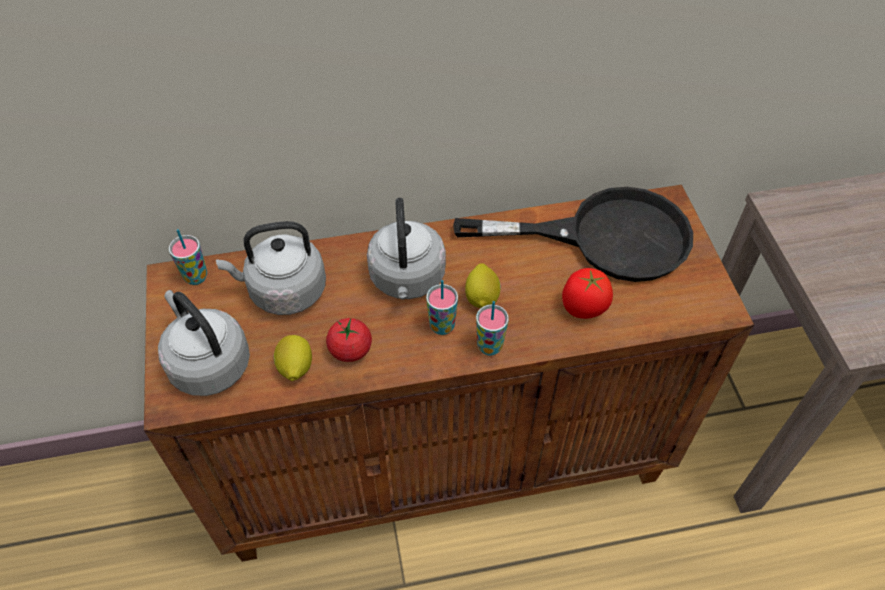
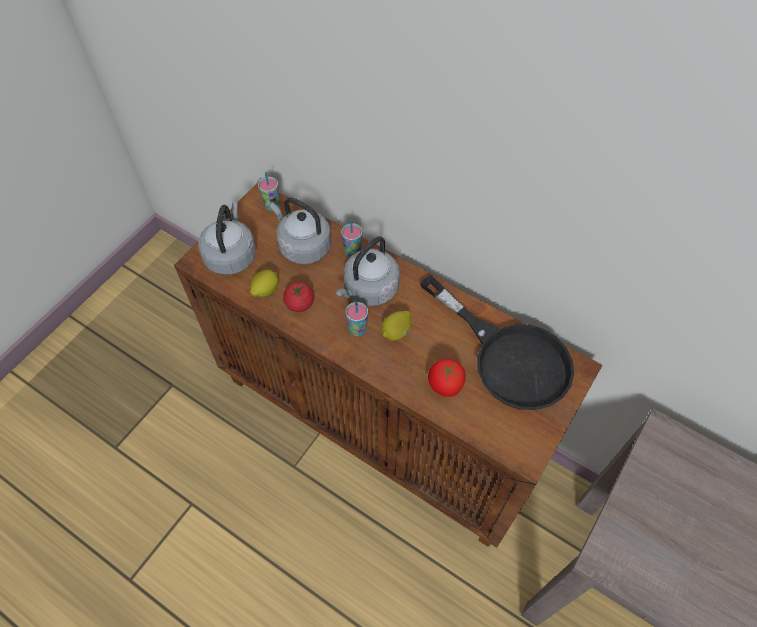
camera: 45 degrees right, 5 degrees up
cup [476,301,509,356] -> cup moved to [341,220,362,257]

